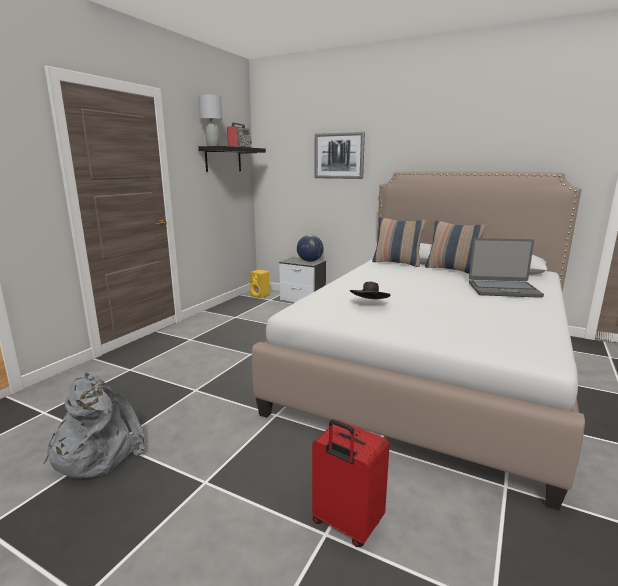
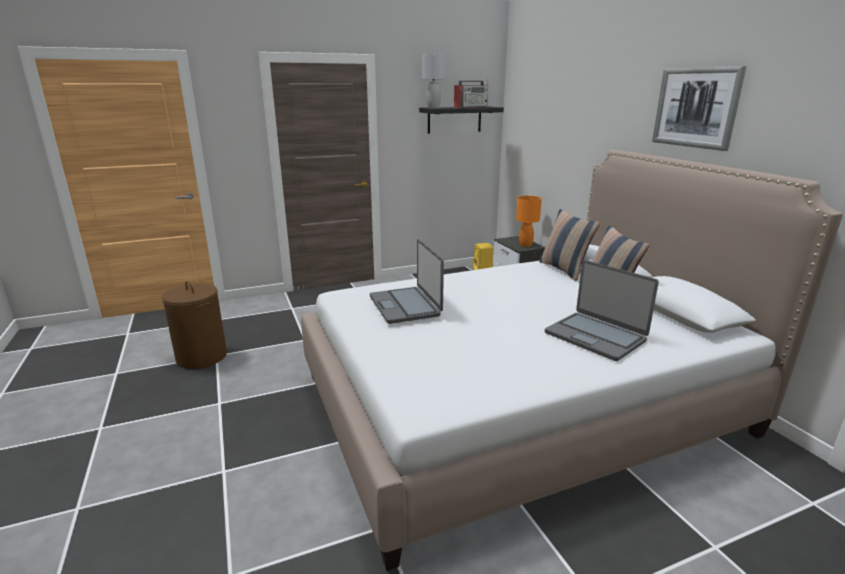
camera: 40 degrees right, 5 degrees up
grey backpack [43,371,145,479] -> brown laundry basket [162,281,227,369]
globe [297,235,324,262] -> orange table lamp [516,196,542,247]
red suitcase [312,419,390,547] -> none
picture [314,132,365,179] -> picture moved to [652,66,746,151]
black hat [350,282,390,299] -> laptop [370,239,444,324]

